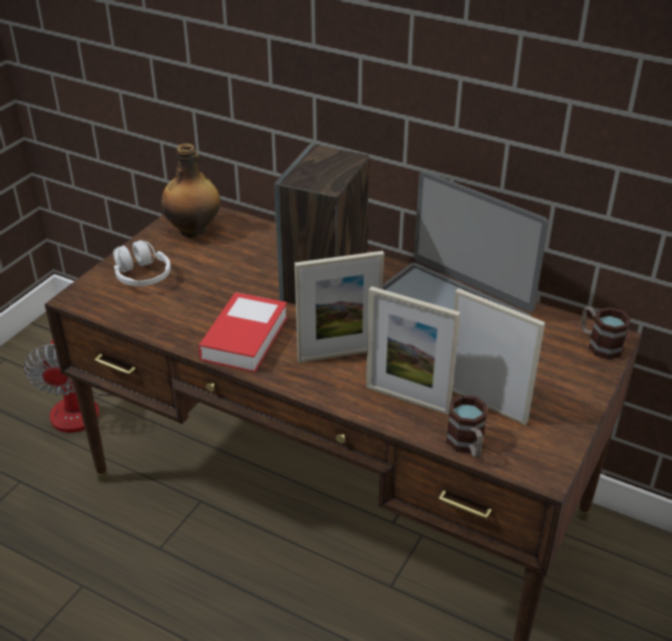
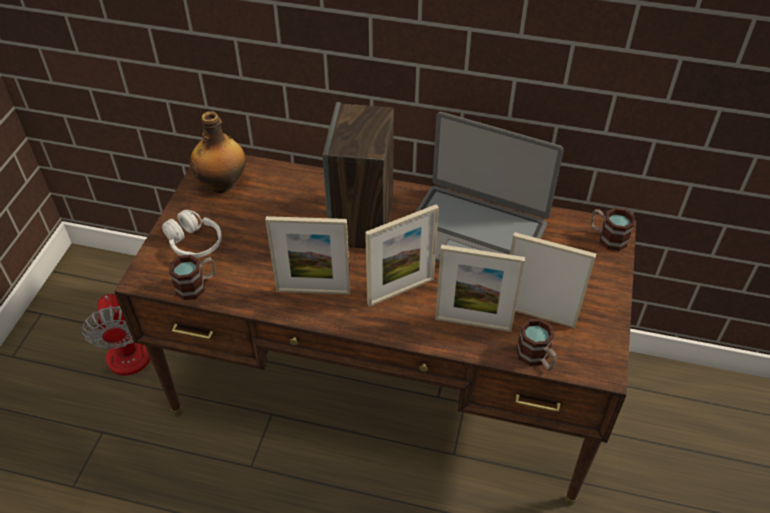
camera: 15 degrees left, 10 degrees up
book [198,292,288,372] -> picture frame [265,216,350,294]
none -> mug [169,255,215,300]

